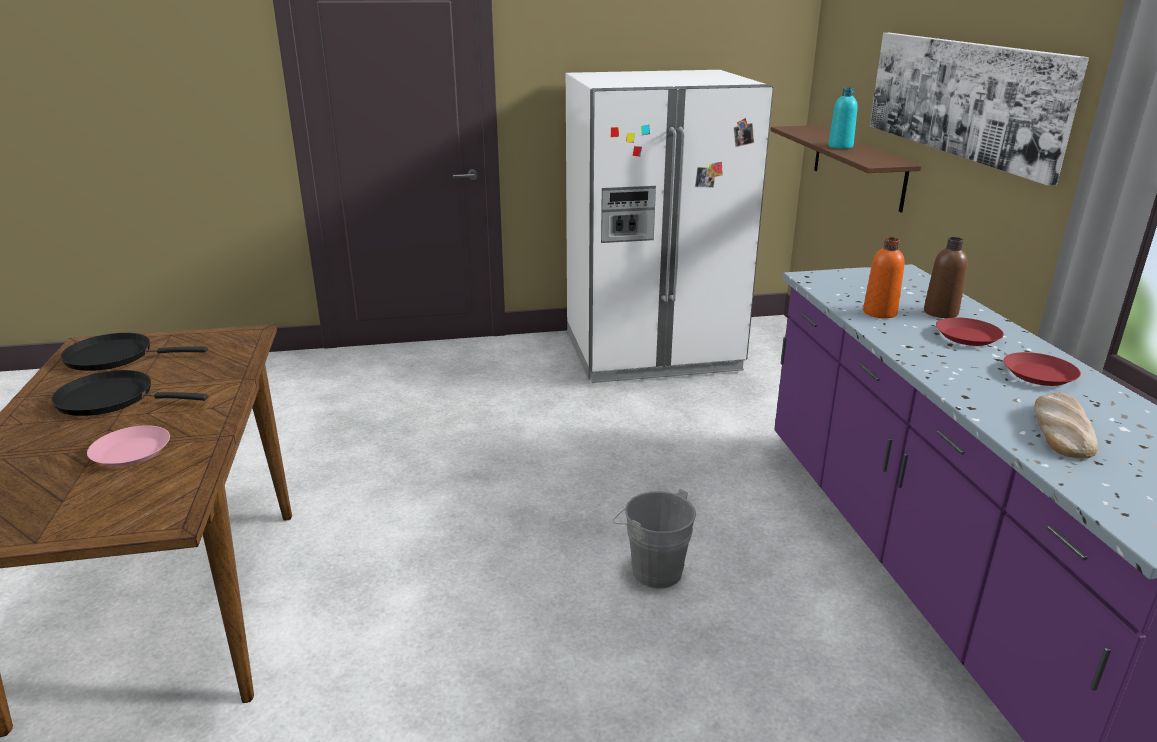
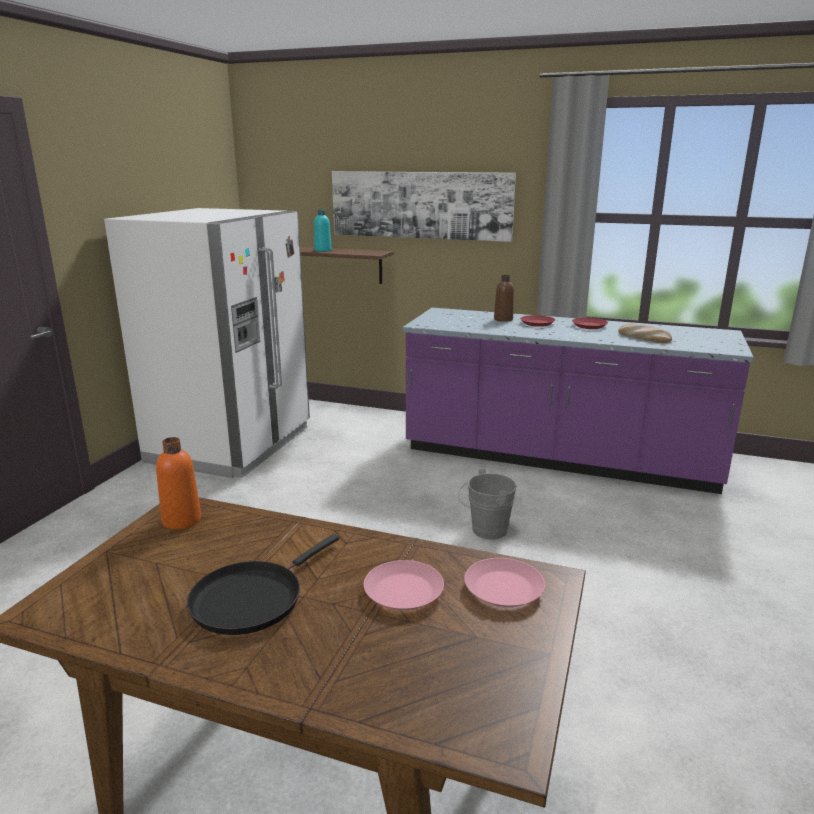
camera: 60 degrees left, 5 degrees down
black frying pan [60,333,208,371] -> none
orange bottle [863,237,904,318] -> orange bottle moved to [156,437,201,530]
none -> pink plate [464,558,545,607]

